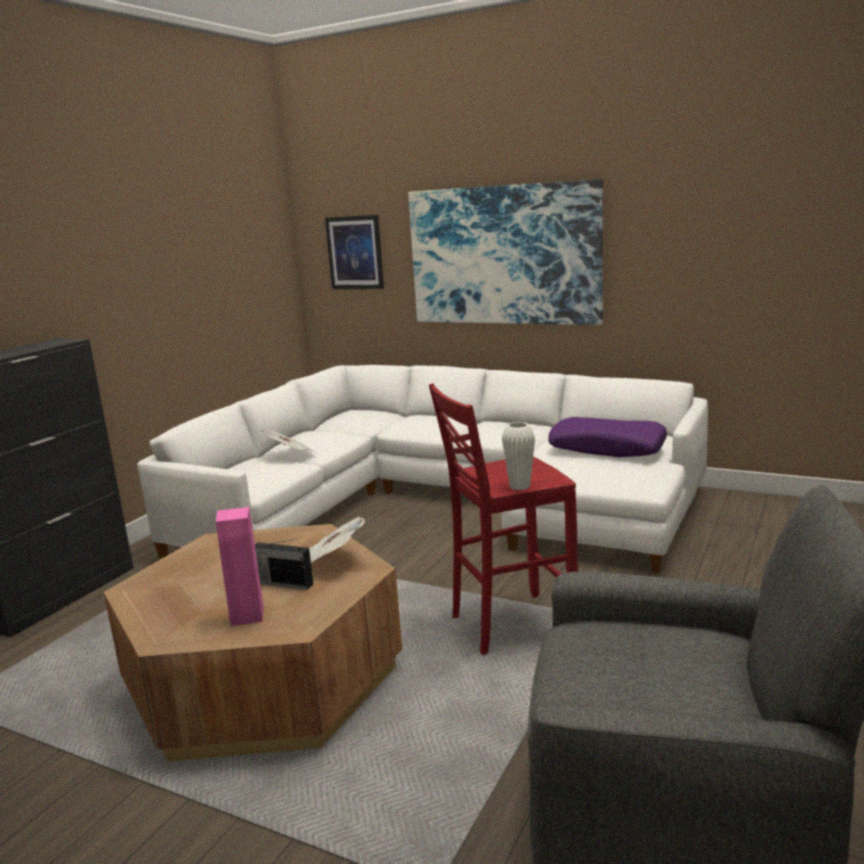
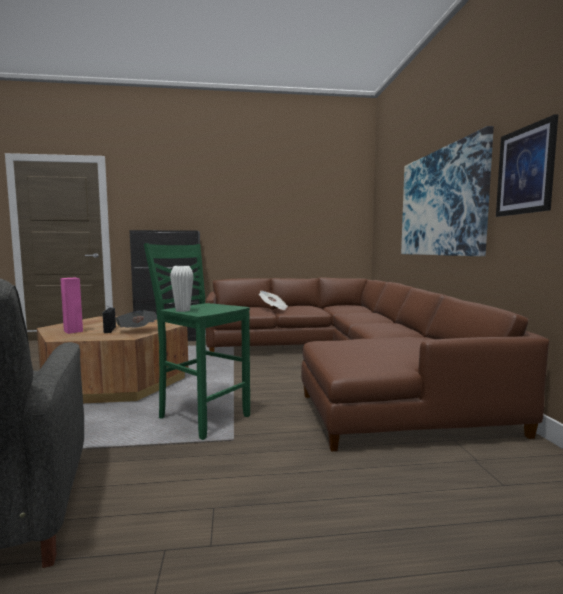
camera: 55 degrees right, 10 degrees down
white sofa [137,365,708,573] -> brown sofa [206,277,549,451]
picture [325,215,384,289] -> picture moved to [496,114,558,217]
red stool [429,383,578,655] -> green stool [144,243,250,440]
purple pillow [548,417,667,457] -> none

